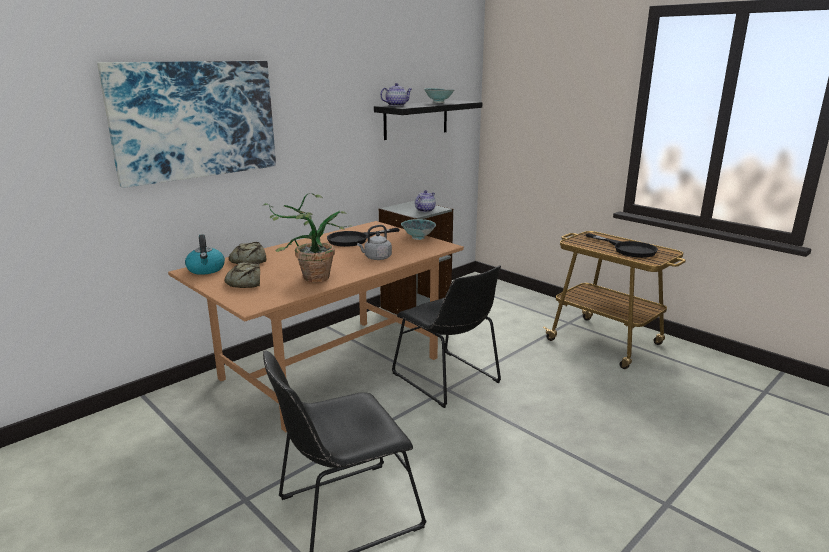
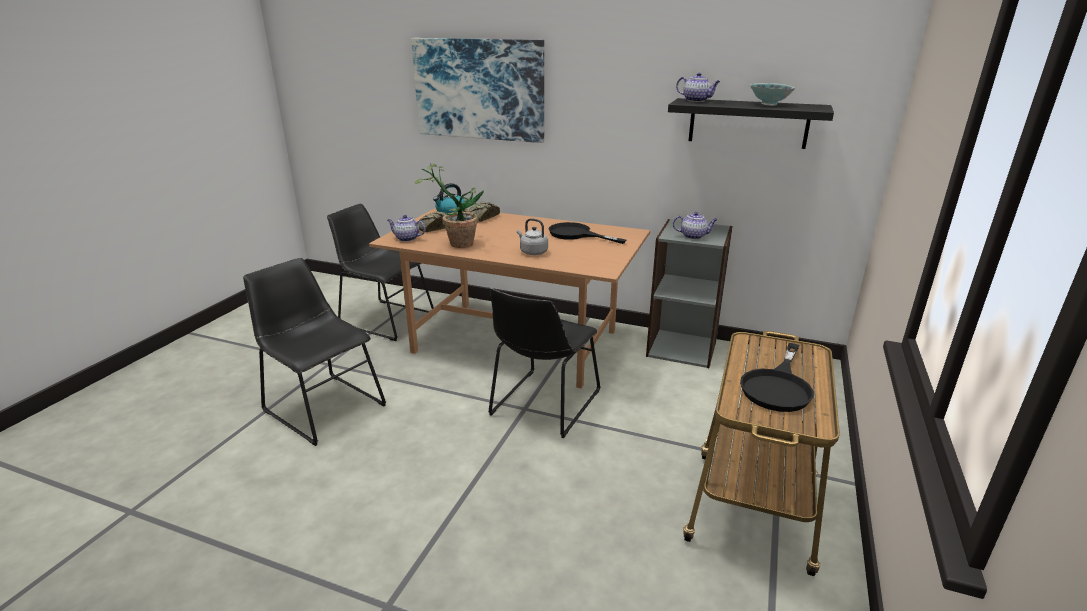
camera: 65 degrees right, 5 degrees up
bowl [401,219,436,240] -> none
none -> black chair [327,204,434,341]
none -> teapot [387,215,426,242]

